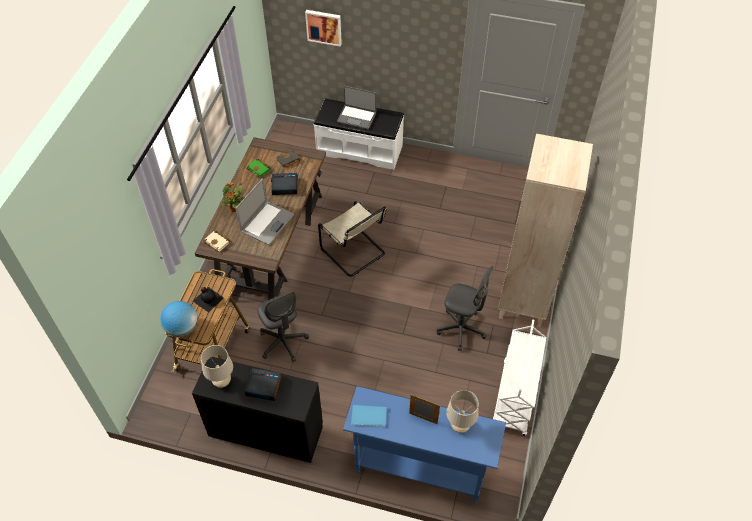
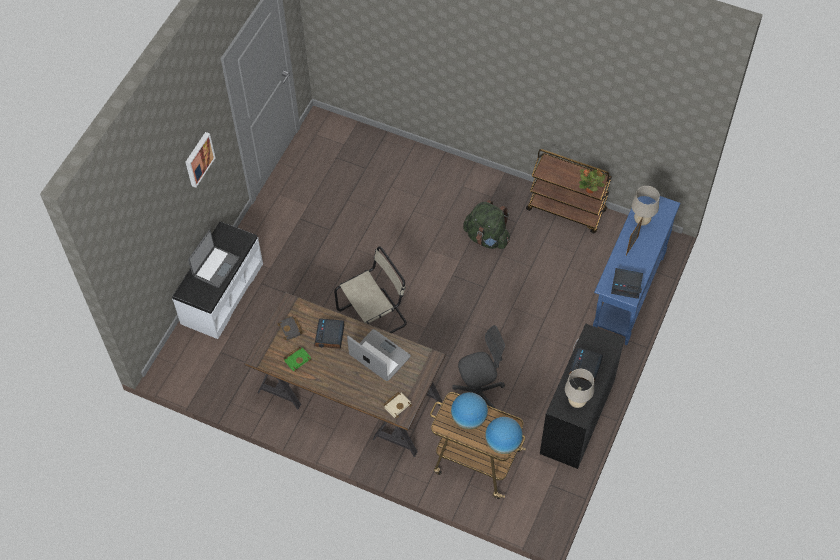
camera: 80 degrees left, 5 degrees up
black bottle [193,287,224,313] -> globe [451,392,488,429]
potted plant [220,183,245,212] -> potted plant moved to [579,169,605,194]
picture [305,10,342,46] -> picture moved to [185,132,215,188]
blue book [351,405,387,427] -> alarm clock [611,268,643,299]
grey office chair [437,266,493,351] -> green backpack [463,200,510,249]
white cart [493,319,546,436] -> brown cart [526,149,612,233]
beige bookcase [498,134,593,328] -> none

